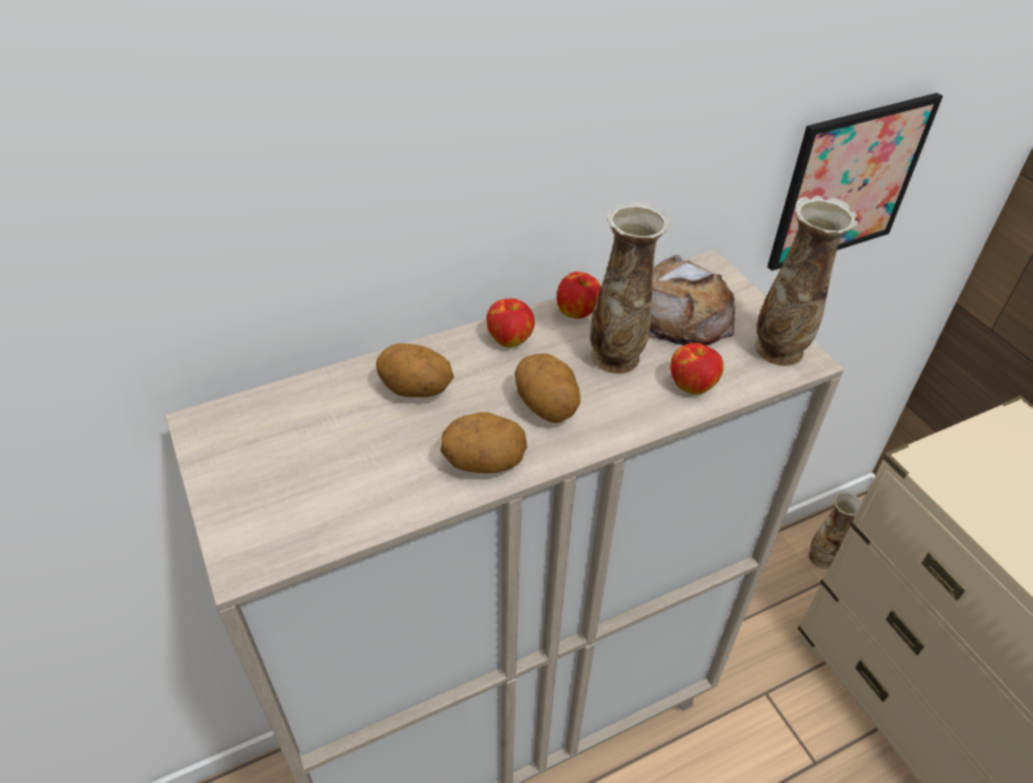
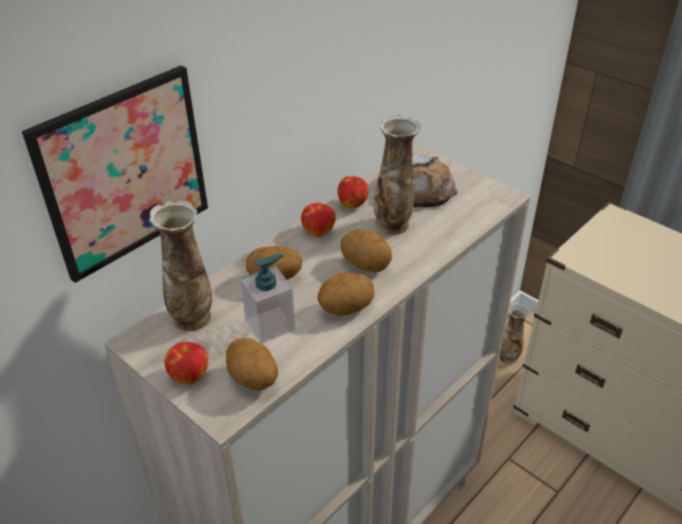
camera: 20 degrees left, 5 degrees down
apple [670,343,723,395] -> apple moved to [164,342,208,384]
vase [755,195,858,366] -> vase moved to [149,201,212,332]
picture [767,93,943,271] -> picture moved to [22,65,208,283]
none -> potato [226,338,278,390]
none -> soap dispenser [240,253,295,343]

